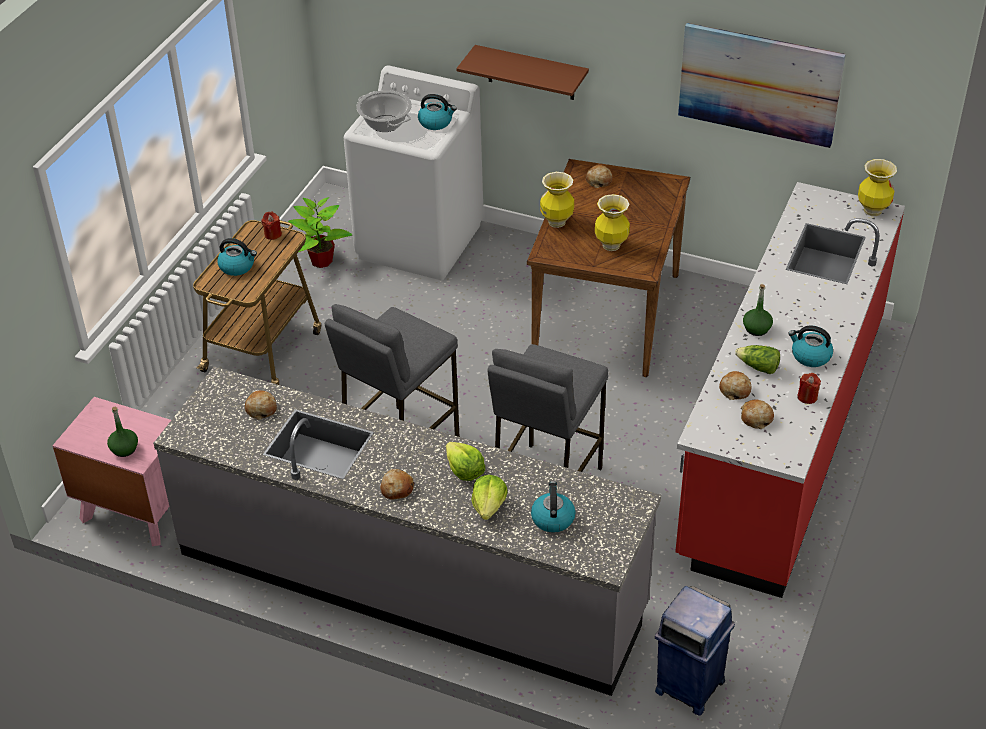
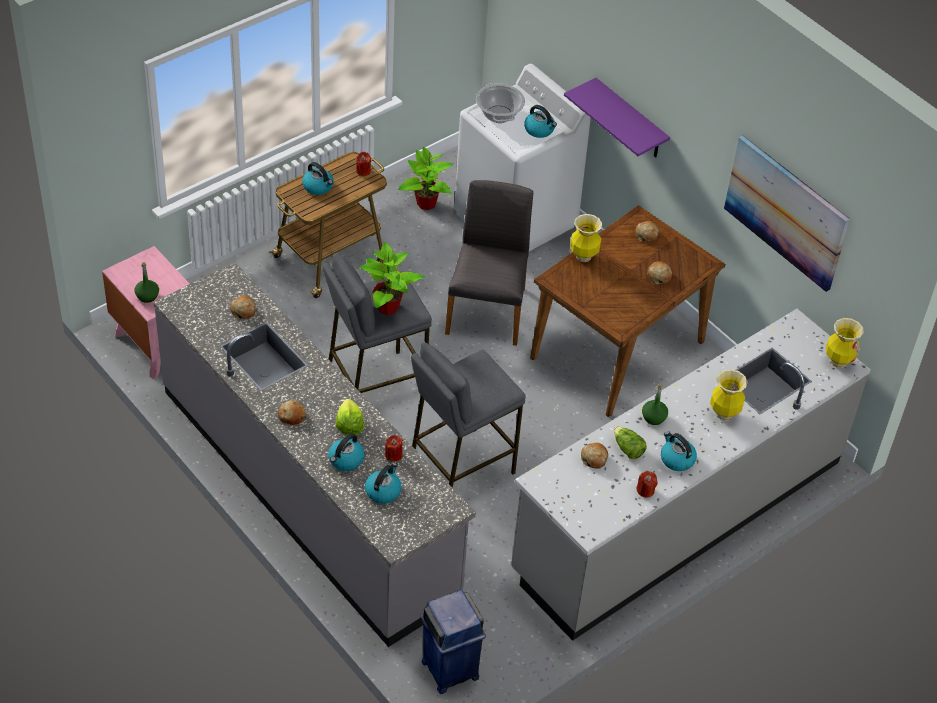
camera: 25 degrees right, 5 degrees up
brown shelf [456,45,589,100] -> purple shelf [564,78,670,158]
lettuce [471,475,508,520] -> kettle [328,433,365,471]
vase [595,194,630,251] -> vase moved to [710,369,748,421]
red counter [675,182,905,598] -> grey counter [511,309,871,641]
bread [741,399,774,429] -> bread moved to [647,261,672,284]
none -> potted plant [359,242,425,315]
none -> red candle [385,435,403,462]
none -> grey chair [445,180,533,346]

